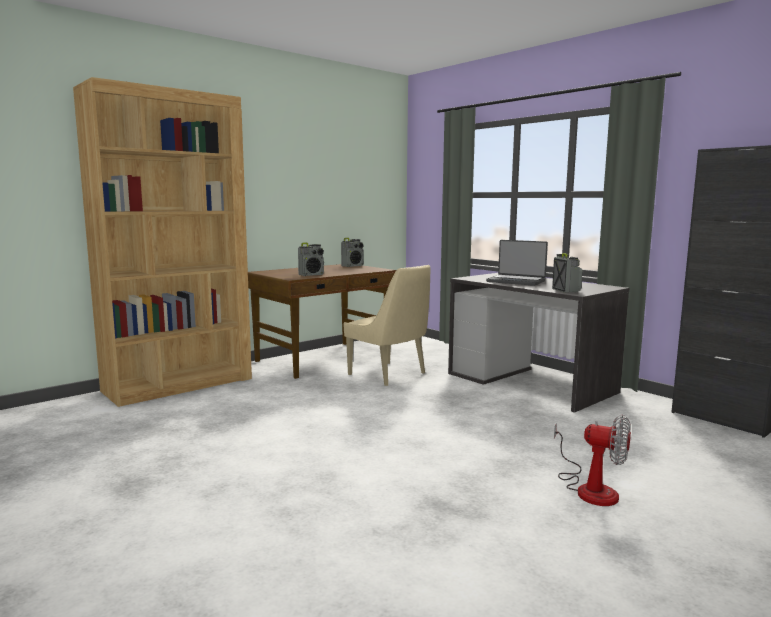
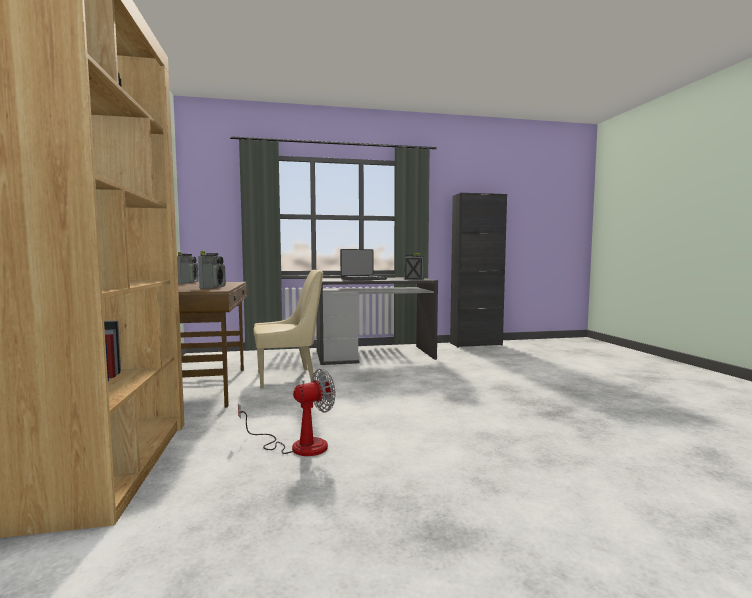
camera: 60 degrees left, 5 degrees down
fan [554,415,631,506] -> fan moved to [238,369,335,456]

